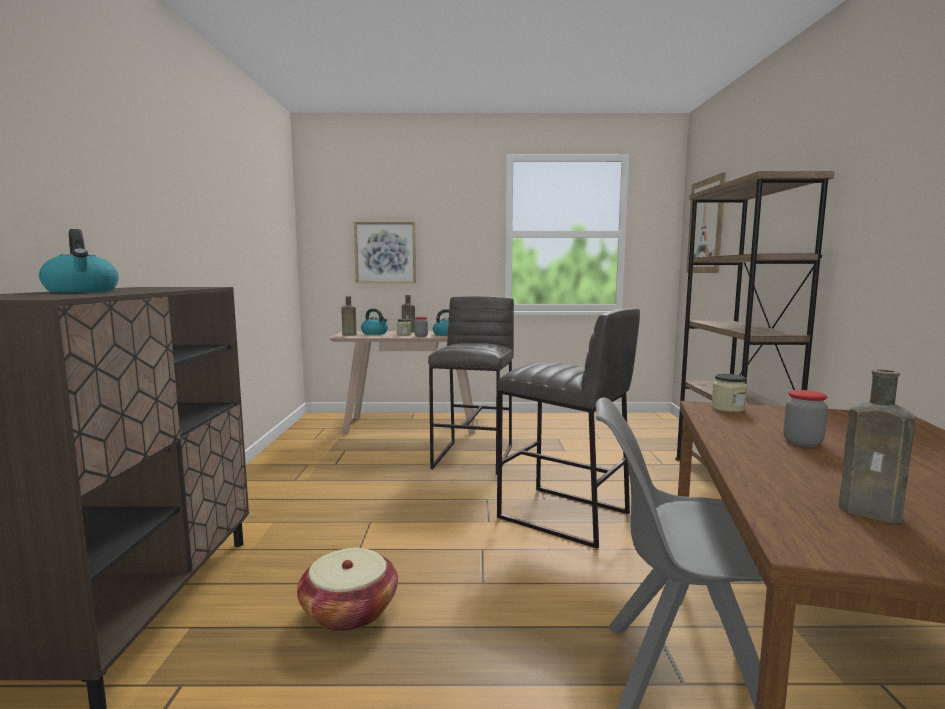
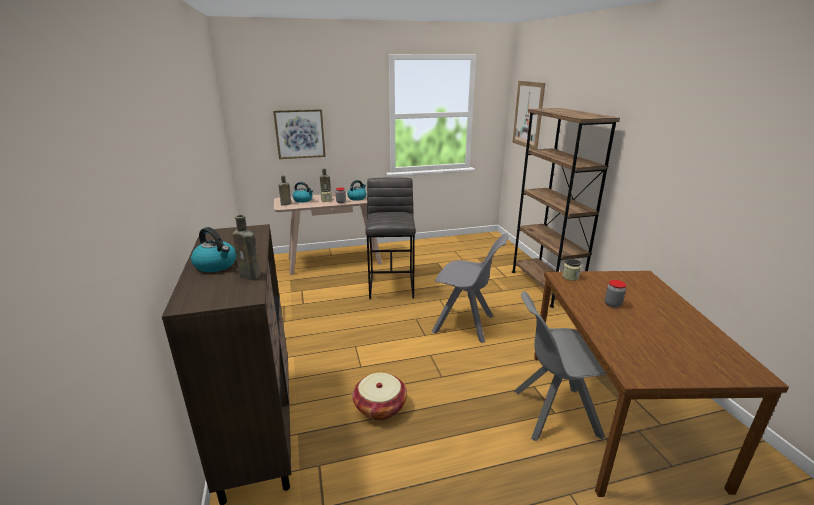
camera: 15 degrees left, 15 degrees up
grey stool [497,308,640,549] -> grey chair [432,233,509,343]
brown bottle [839,369,915,523] -> brown bottle moved to [233,215,260,280]

